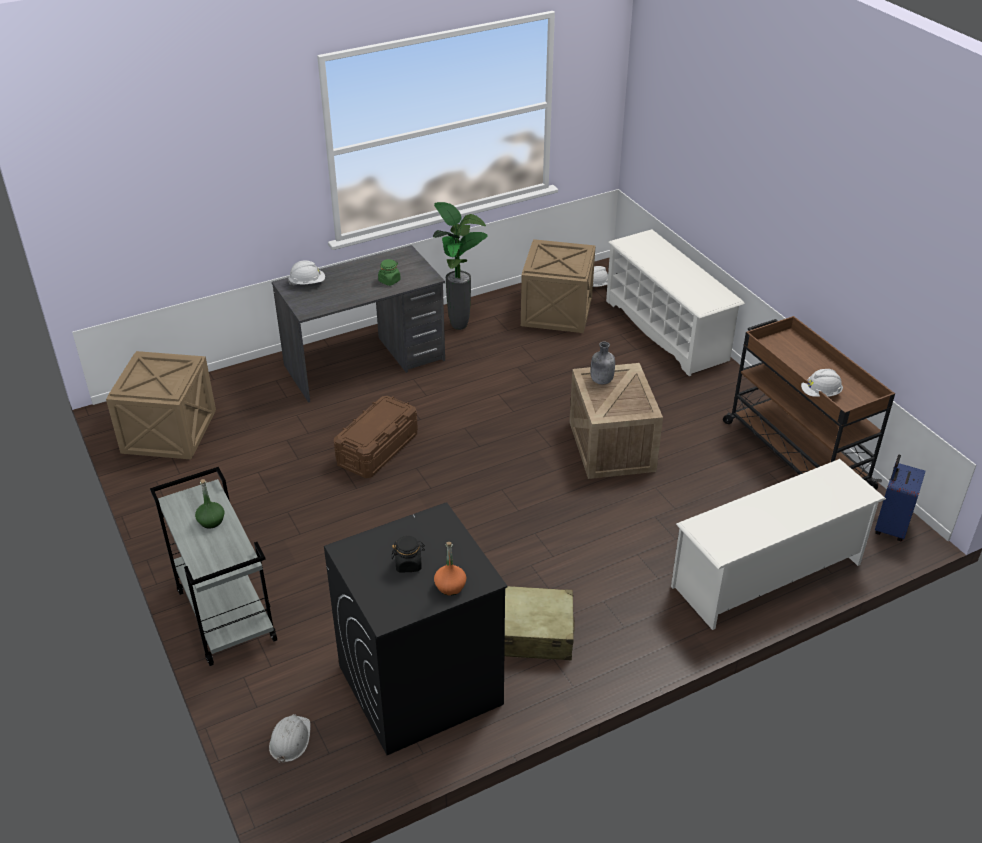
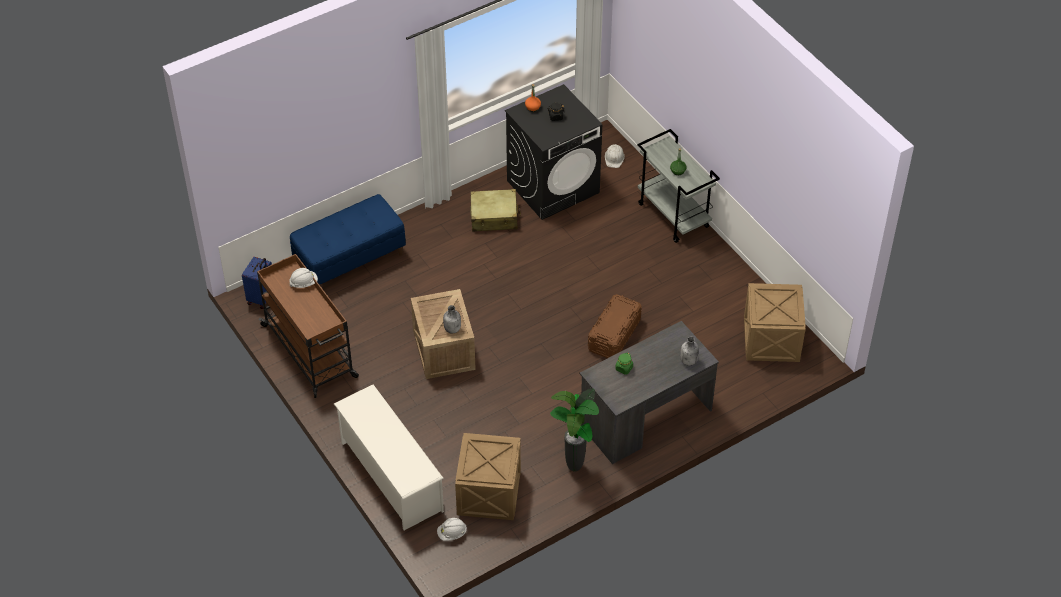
camera: 175 degrees right, 10 degrees up
white hard hat [288,260,325,285] -> grey bottle [680,337,699,366]
white shoe rack [671,459,886,630] -> blue bench [290,194,406,285]

